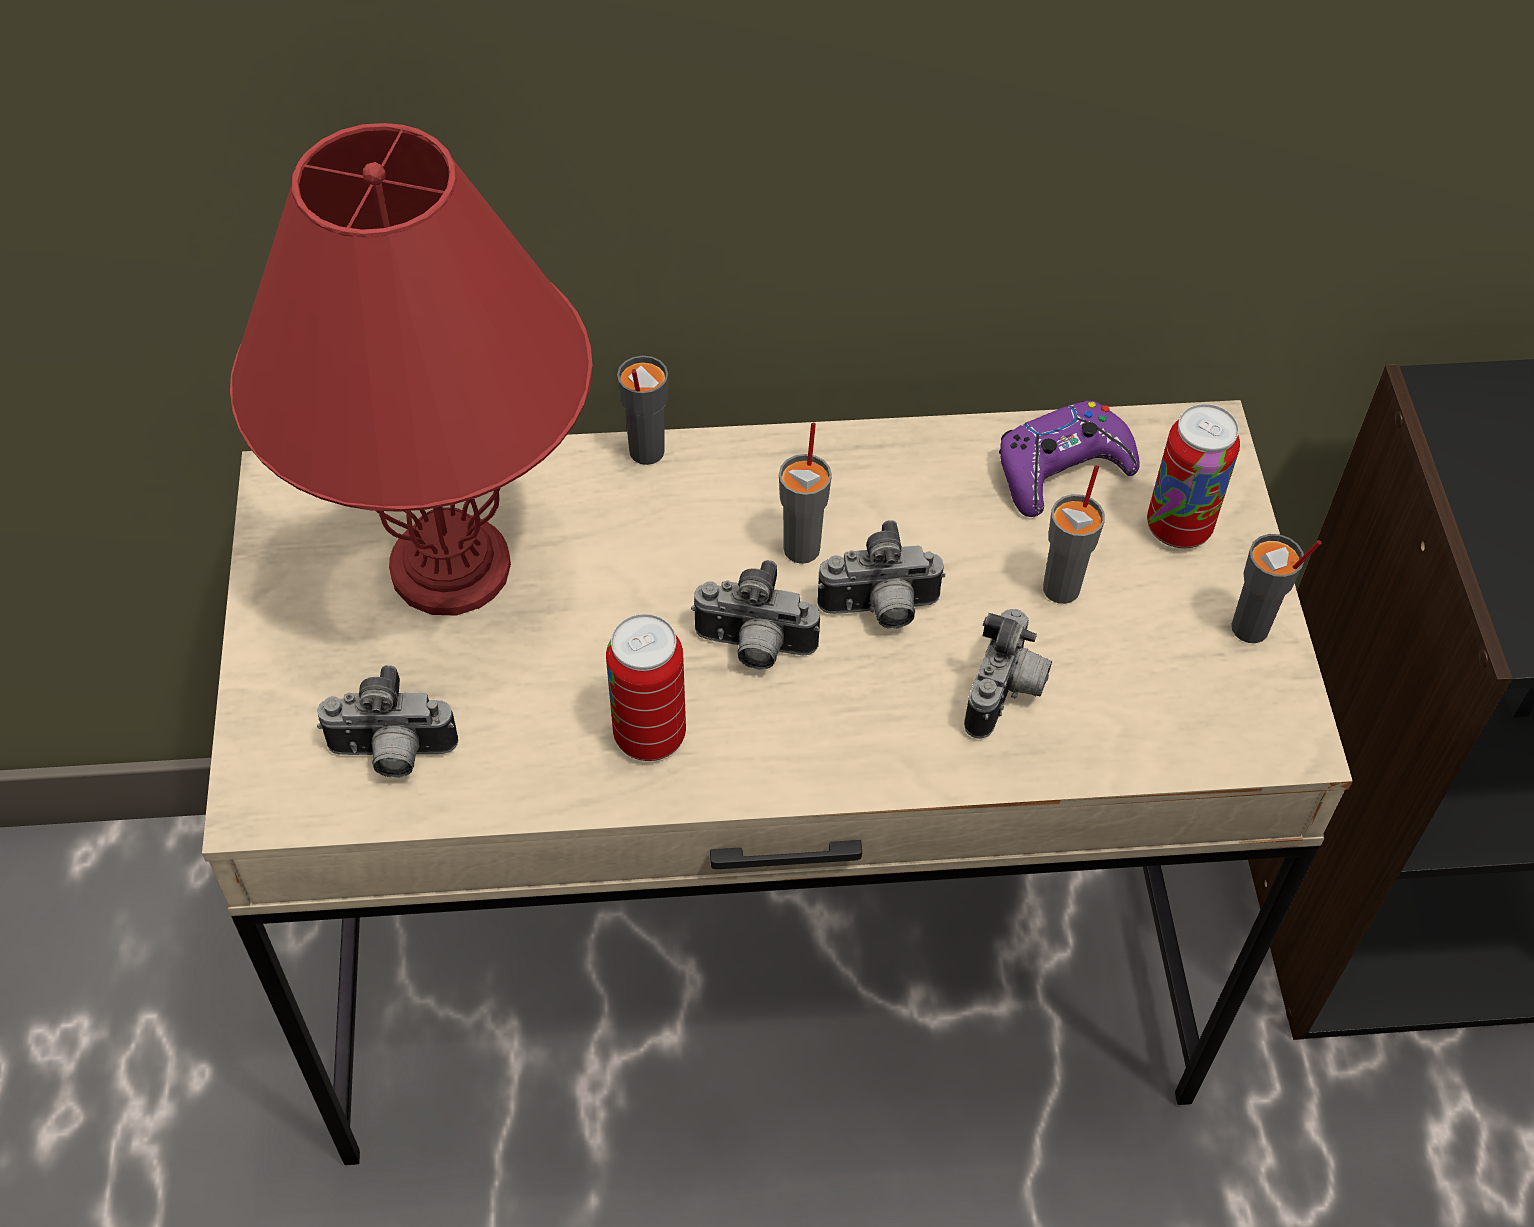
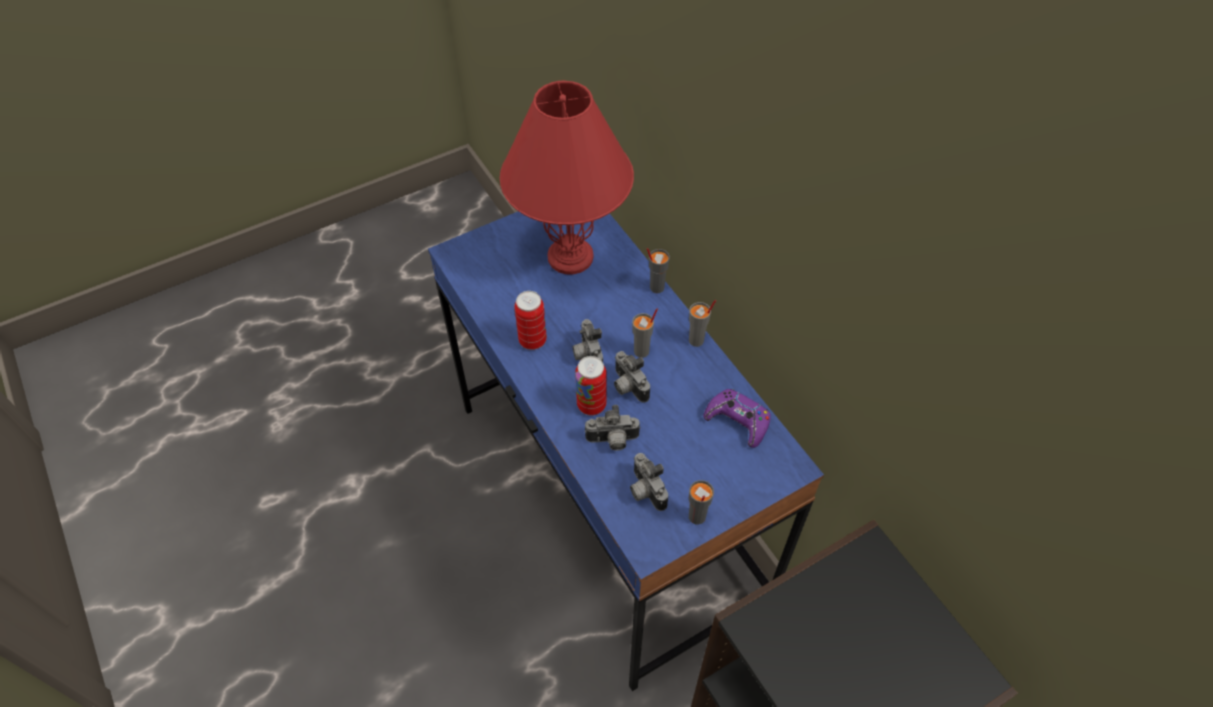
camera: 65 degrees right, 0 degrees up
beige desk [202,400,1353,1165] -> blue desk [428,211,824,691]
camera [317,665,458,778] -> camera moved to [630,453,668,511]
grey cup [1043,465,1105,604] -> grey cup moved to [689,300,716,347]
can [1147,404,1240,548] -> can moved to [575,356,606,415]

